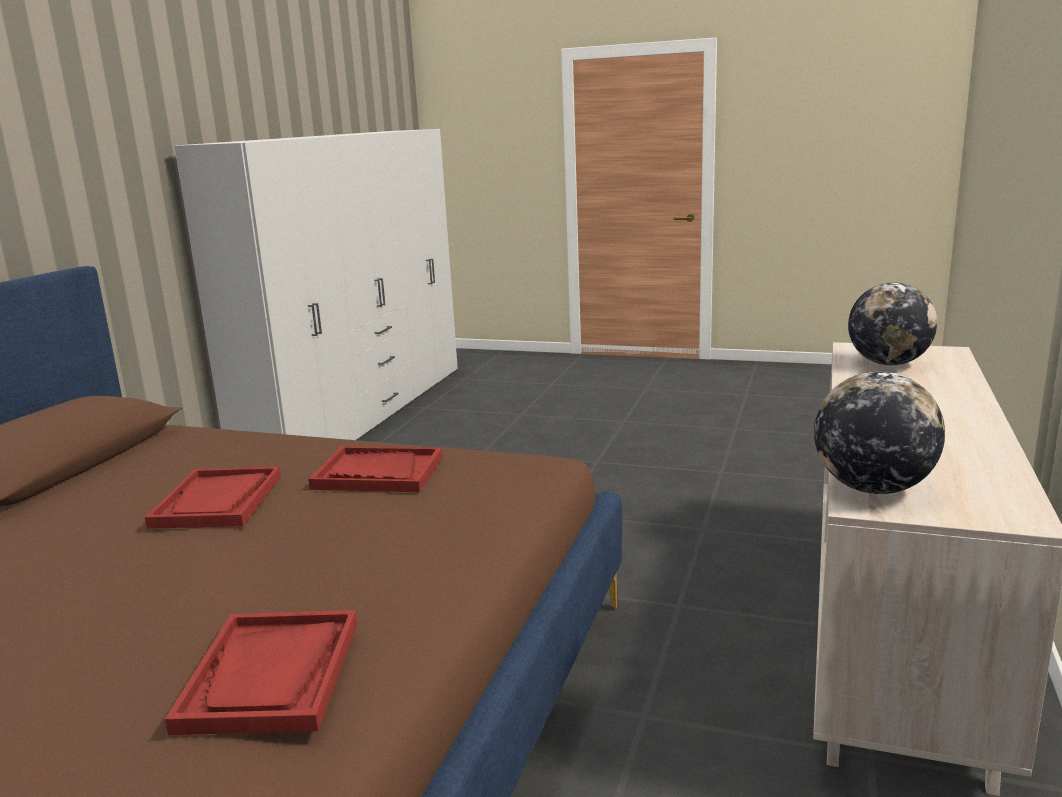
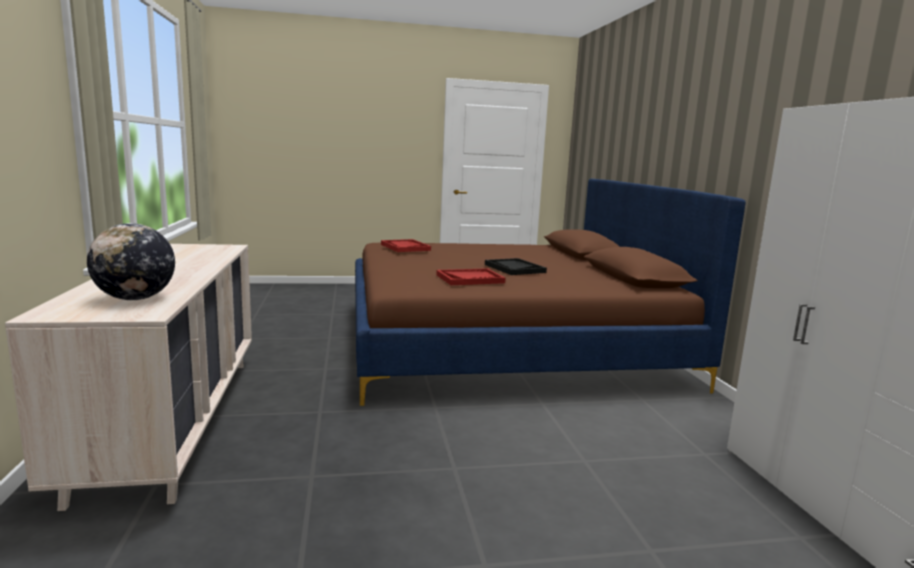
camera: 150 degrees right, 5 degrees down
red tray [145,467,281,529] -> black tray [485,258,547,275]
globe [814,372,945,494] -> none

